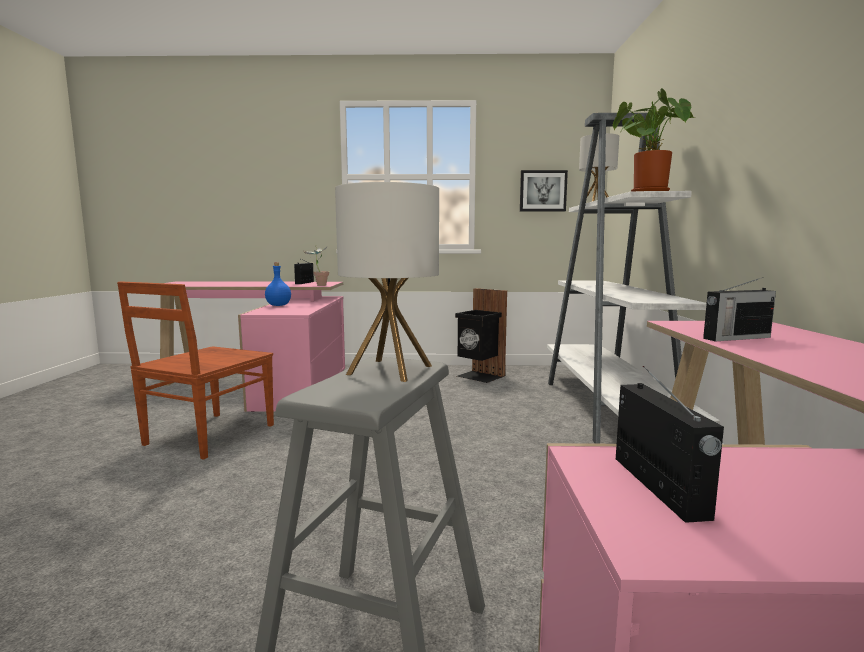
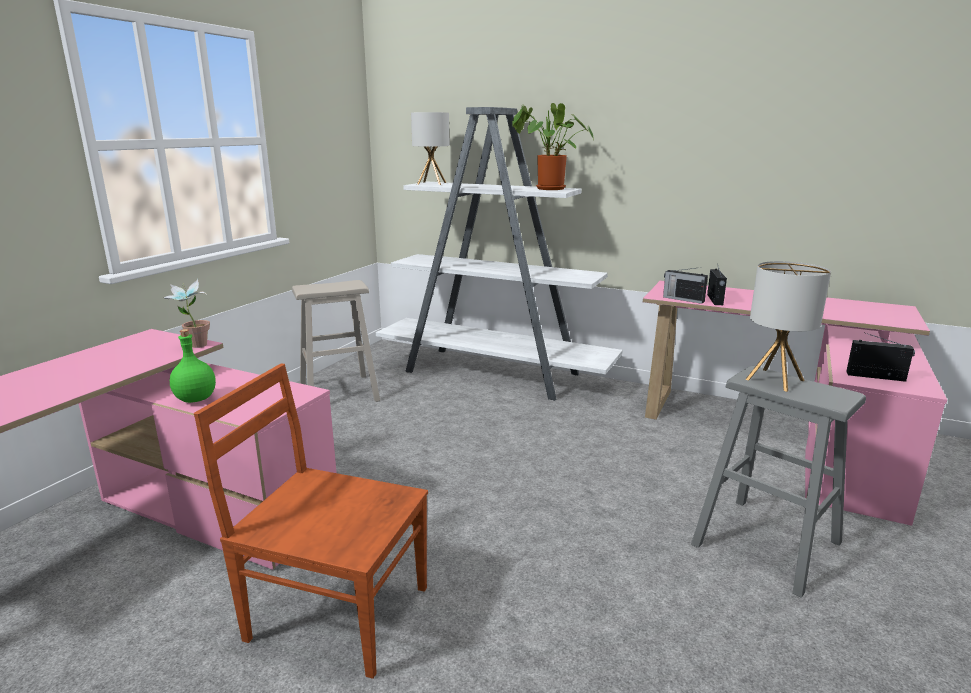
camera: 65 degrees left, 10 degrees up
brown chair [117,281,274,460] -> brown chair turned 150 degrees clockwise [194,364,428,679]
blue bottle [265,262,291,306] -> green bottle [170,329,216,403]
radio [294,258,314,284] -> radio moved to [663,267,708,304]
black trash can [455,288,507,383] -> beige stool [292,280,380,402]
picture [520,170,568,212] -> none

